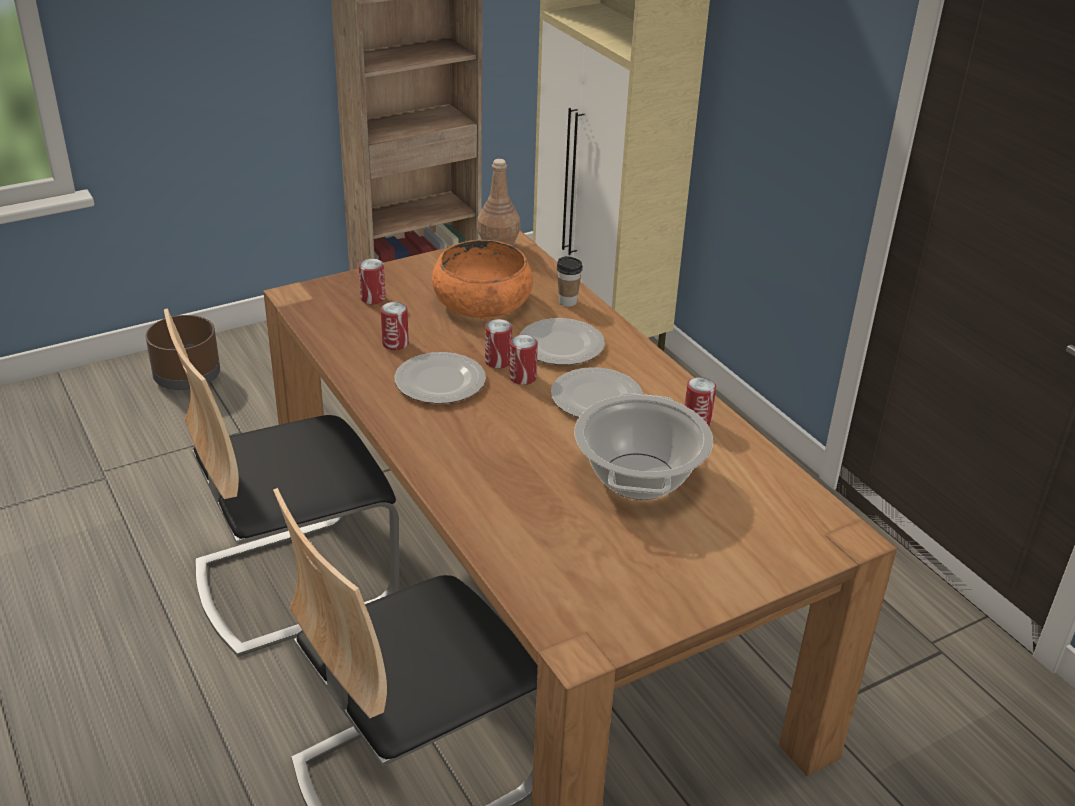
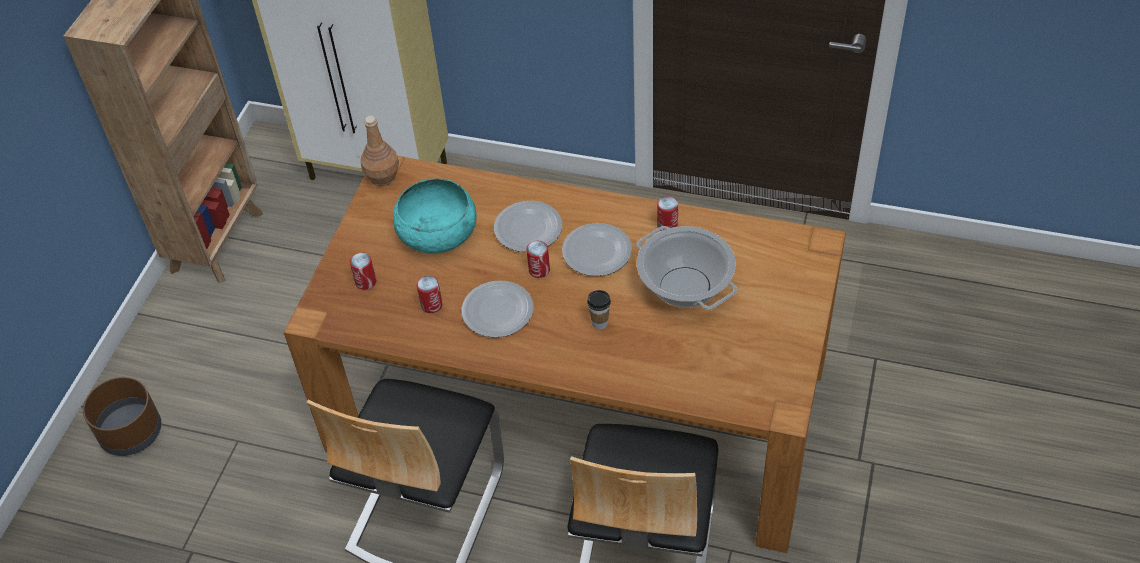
camera: 40 degrees left, 15 degrees up
orange bowl [432,240,533,319] -> turquoise bowl [393,178,477,254]
can [485,319,512,369] -> none
cup [557,256,583,306] -> cup moved to [587,290,611,329]

